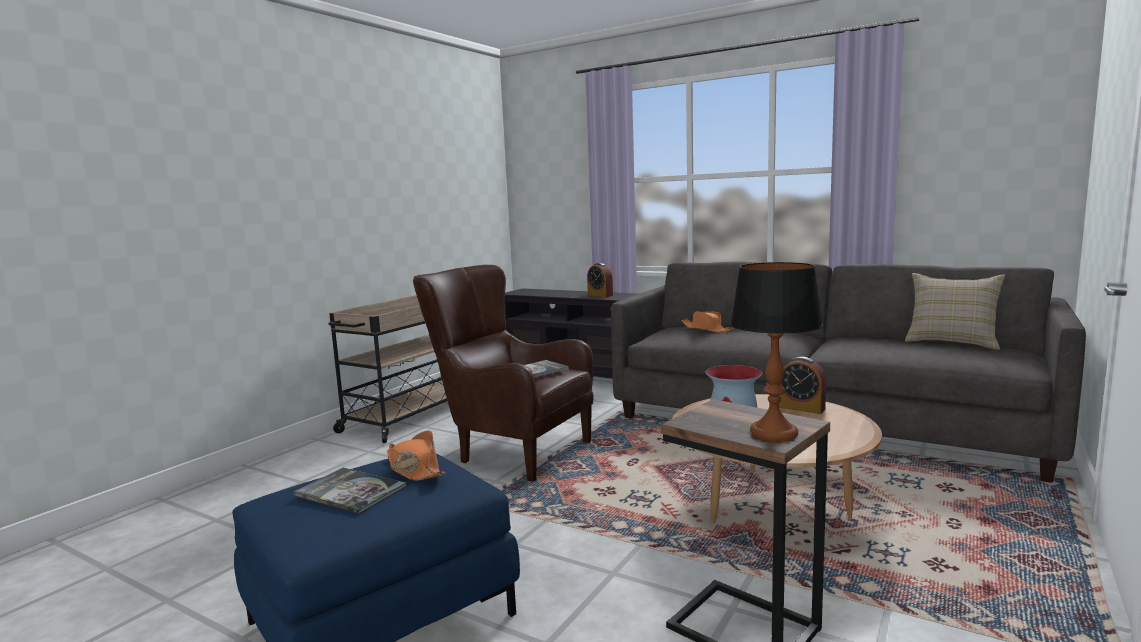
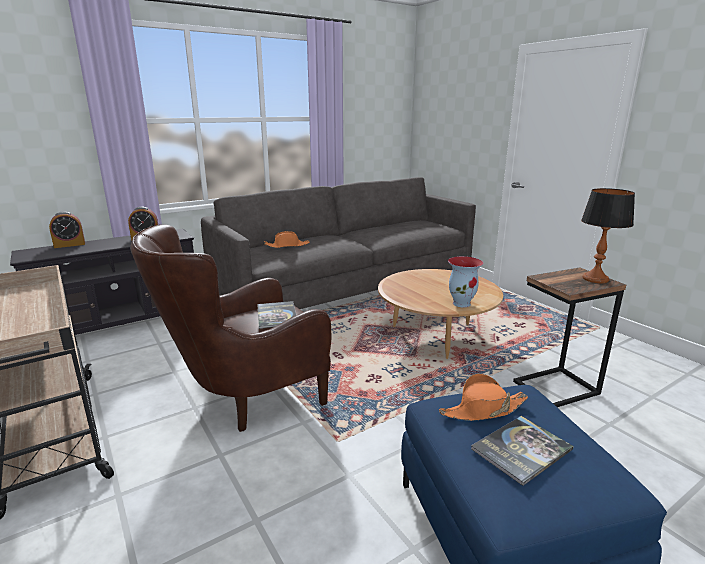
camera: 65 degrees left, 10 degrees up
alarm clock [779,357,826,414] -> alarm clock moved to [49,211,85,248]
beige pillow [905,273,1005,350] -> none

